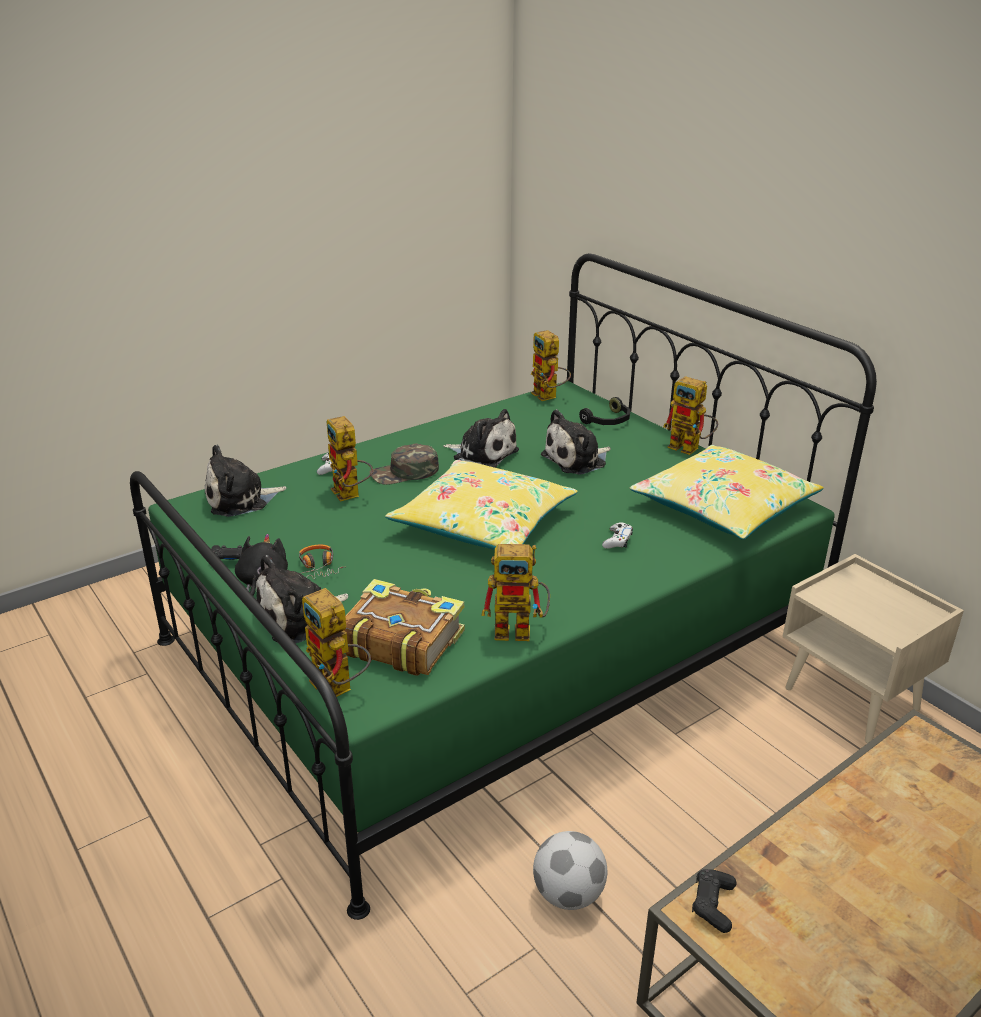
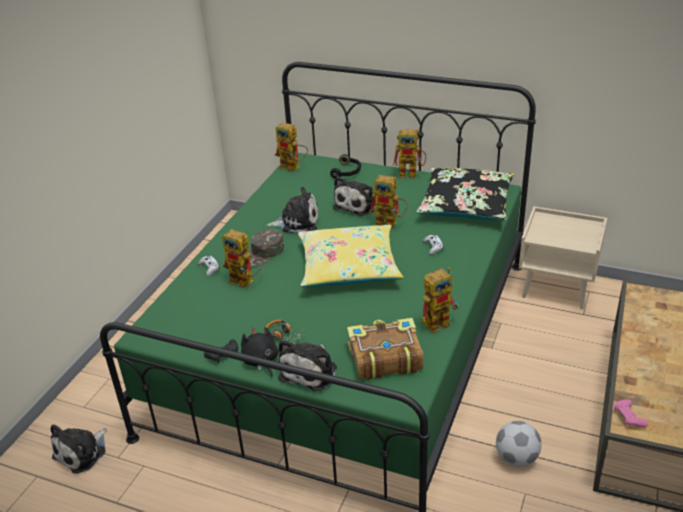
camera: 30 degrees left, 5 degrees up
plush toy [204,444,287,517] -> plush toy moved to [51,424,107,474]
toy robot [302,588,371,697] -> toy robot moved to [369,175,408,229]
yellow pillow [629,445,824,540] -> black pillow [417,168,514,221]
black game controller [692,869,736,933] -> pink game controller [614,399,648,428]

